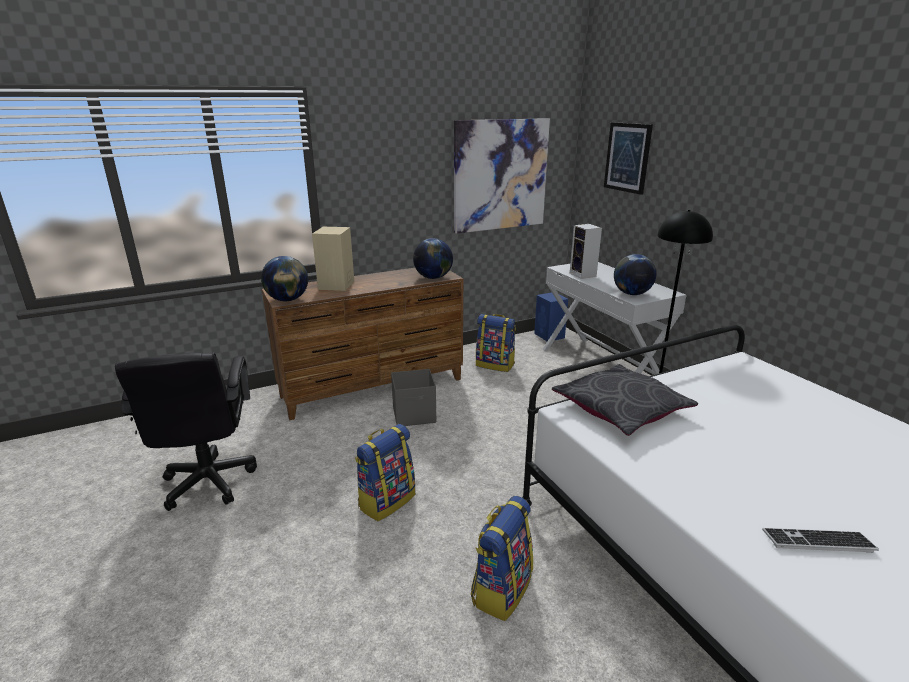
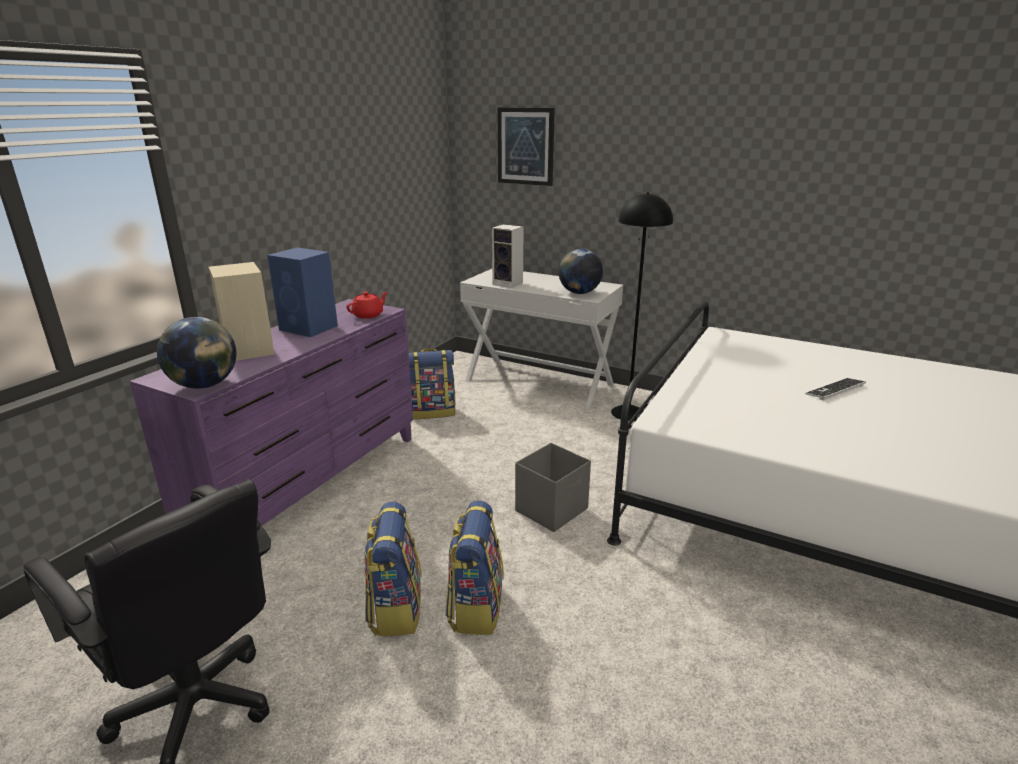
camera: 35 degrees left, 0 degrees up
brown dresser [262,268,463,420] -> purple dresser [130,299,413,526]
grey storage box [391,369,436,426] -> grey storage box moved to [515,443,591,532]
globe [413,238,453,279] -> red teapot [347,292,387,319]
picture [454,118,550,234] -> none
backpack [471,496,533,621] -> backpack moved to [364,502,421,636]
blue speaker [534,292,568,341] -> blue speaker moved to [267,248,338,337]
grey pillow [552,364,698,436] -> none
keyboard [762,528,879,552] -> keyboard moved to [805,378,866,400]

